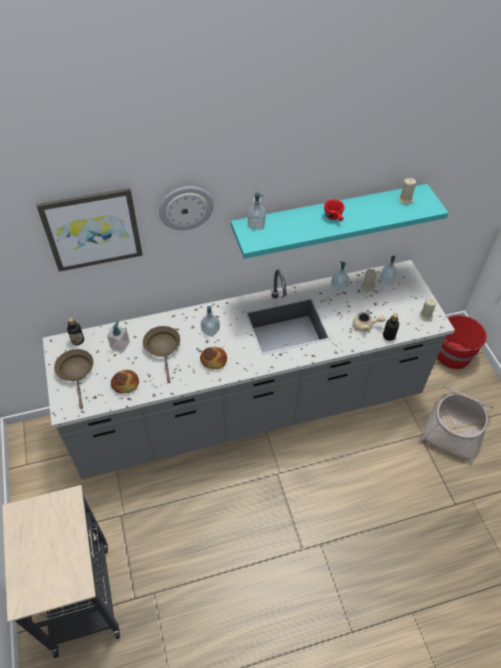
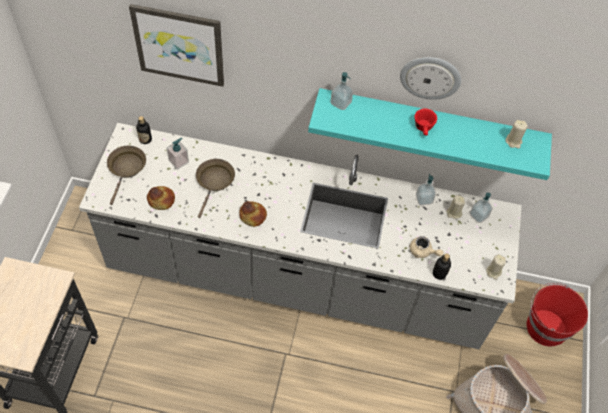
camera: 25 degrees right, 5 degrees up
wall clock [159,186,214,230] -> wall clock moved to [400,57,461,100]
soap dispenser [201,305,220,337] -> none

